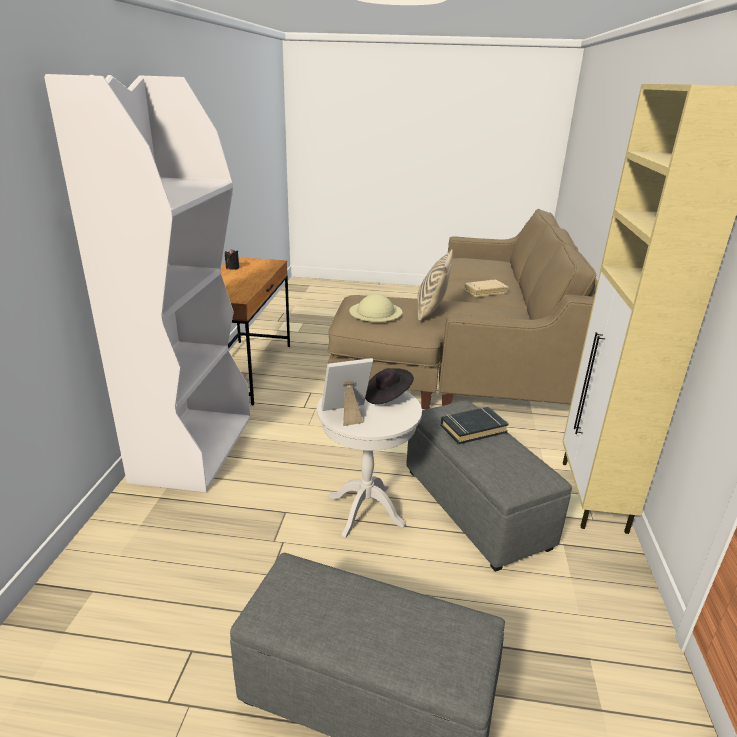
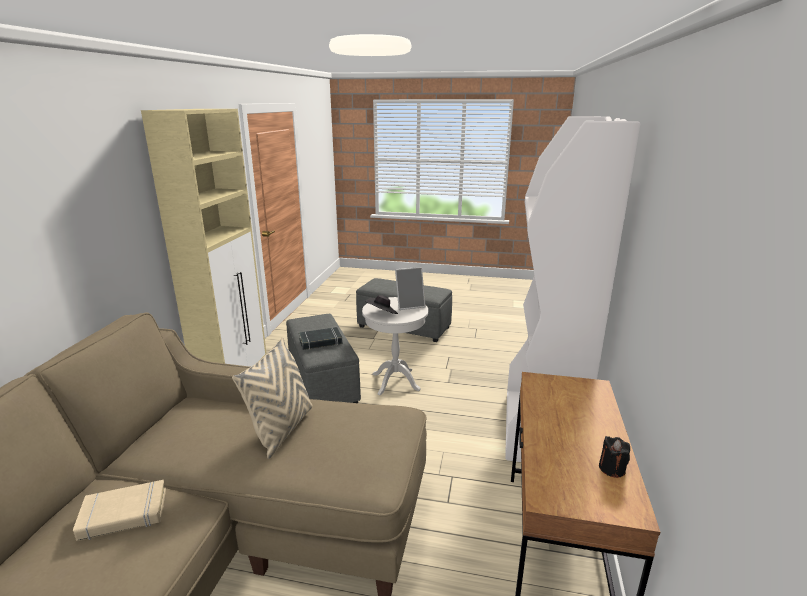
camera: 175 degrees left, 5 degrees down
beige hat [349,294,403,322] -> none

